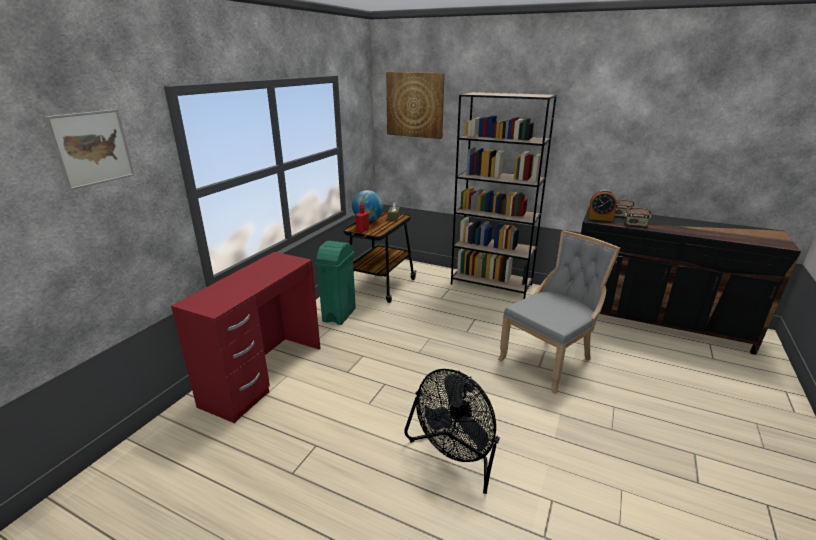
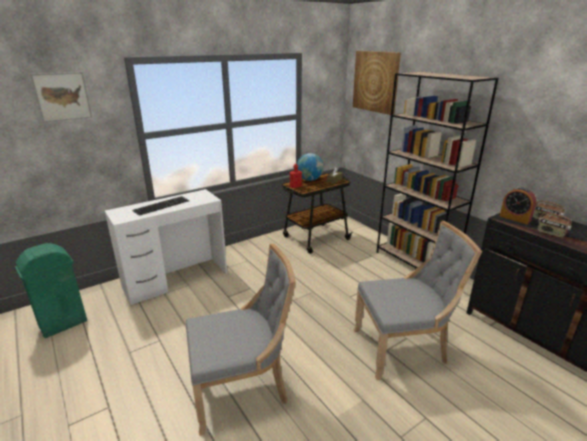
camera: 30 degrees right, 0 degrees up
red desk [171,252,321,423] -> white desk [105,189,227,305]
green trash can [315,241,356,325] -> green trash can moved to [15,243,87,338]
black fan [404,369,500,494] -> grey chair [186,244,296,436]
none -> keyboard [132,196,189,216]

